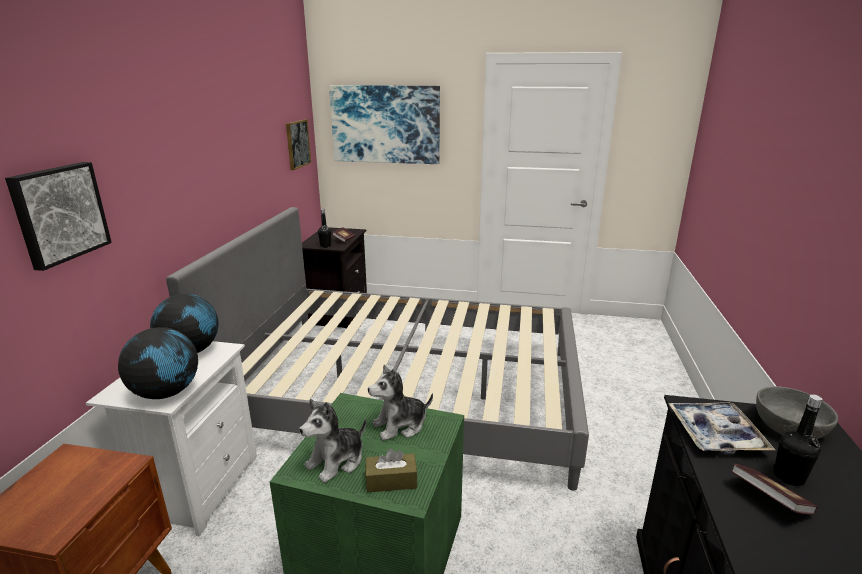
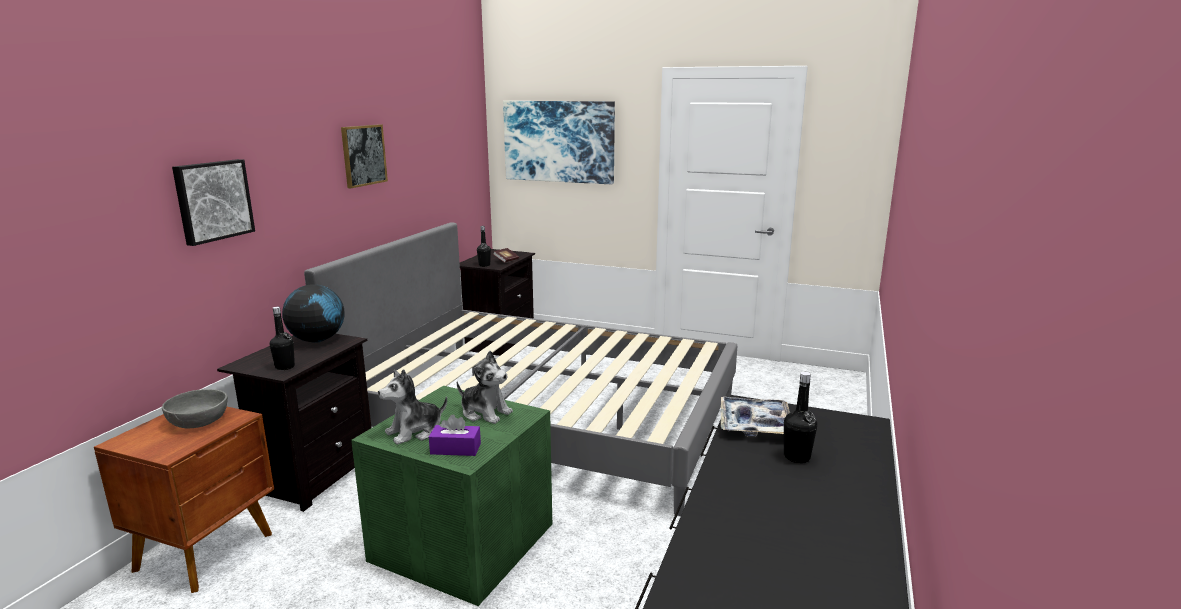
camera: 10 degrees right, 5 degrees down
white nightstand [86,341,257,537] -> black nightstand [217,334,371,512]
globe [118,327,198,399] -> black bottle [270,307,295,370]
picture [286,119,311,170] -> picture moved to [341,124,388,188]
brown tissue box [365,448,417,493] -> purple tissue box [429,415,481,456]
plush toy [368,365,433,441] -> plush toy turned 135 degrees counterclockwise [457,351,513,424]
book [731,464,818,515] -> none
grey bowl [756,386,838,439] -> grey bowl moved to [162,389,228,428]

